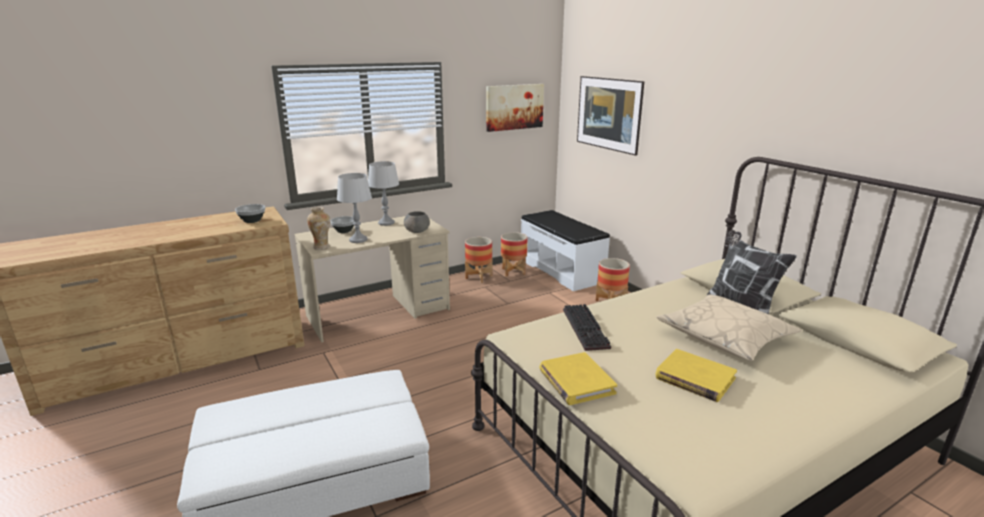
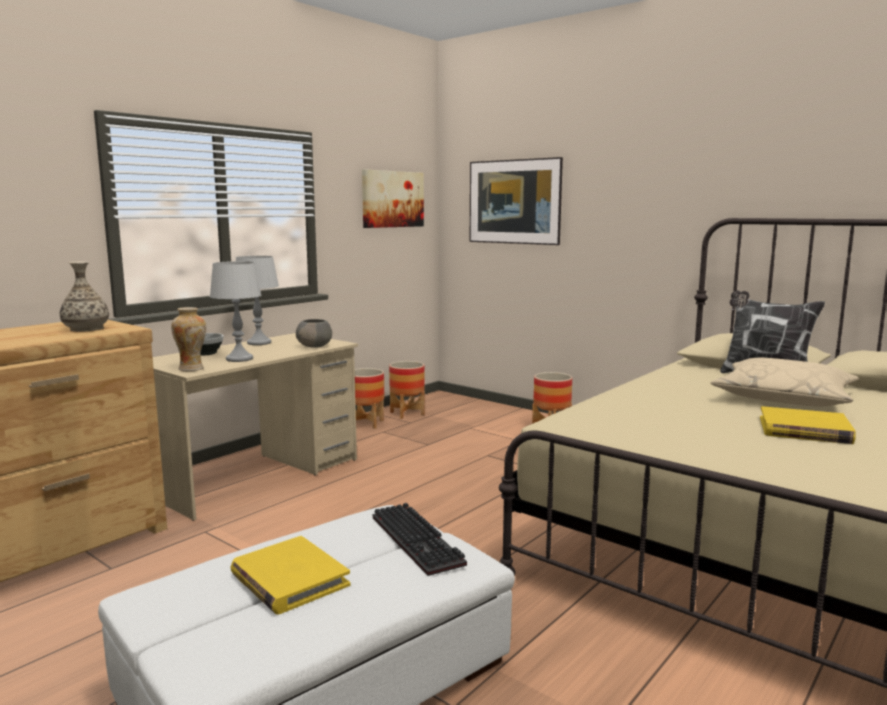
camera: 20 degrees left, 10 degrees down
bowl [235,204,265,223] -> vase [60,261,109,332]
white bench [521,210,610,291] -> none
yellow book [539,352,617,405] -> yellow book moved to [231,536,350,615]
keyboard [563,304,611,351] -> keyboard moved to [373,503,467,576]

